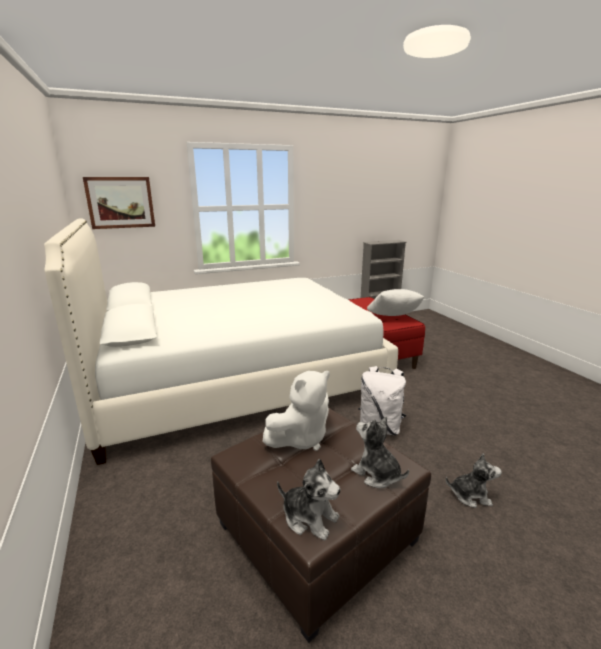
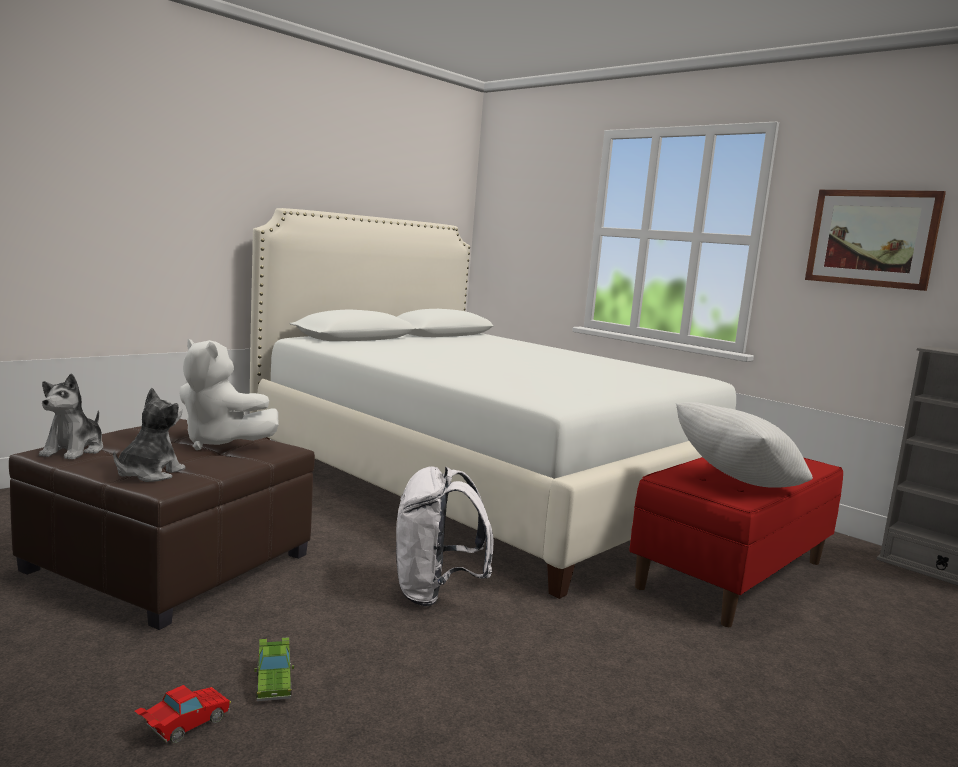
camera: 65 degrees right, 10 degrees down
picture [83,177,155,229] -> picture moved to [805,190,946,291]
plush toy [446,453,502,508] -> green toy car [255,637,294,701]
none -> red toy car [135,685,231,743]

